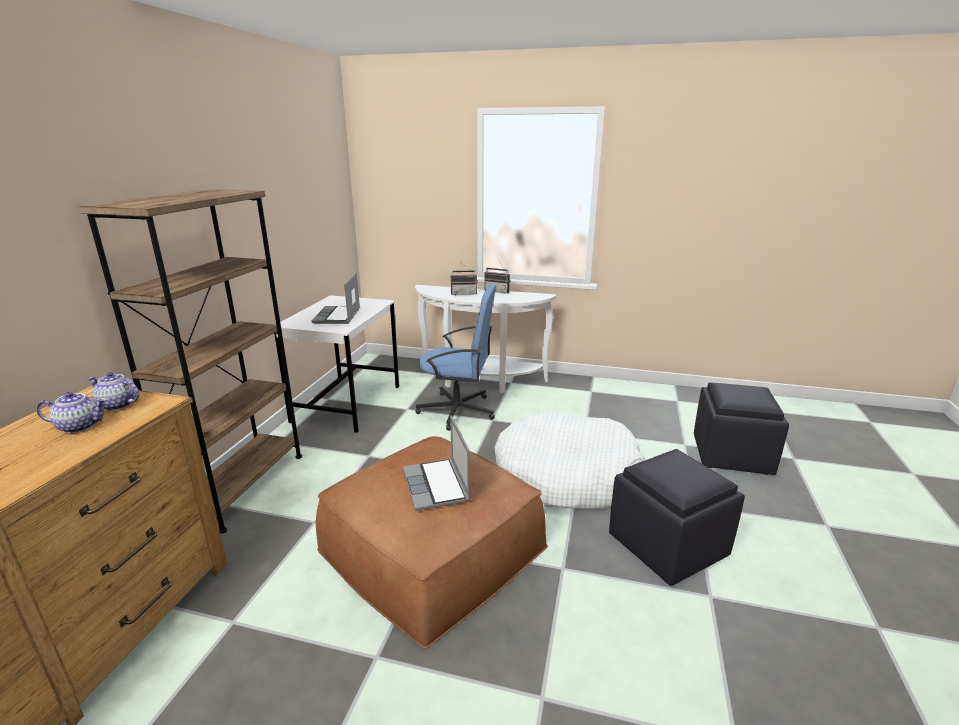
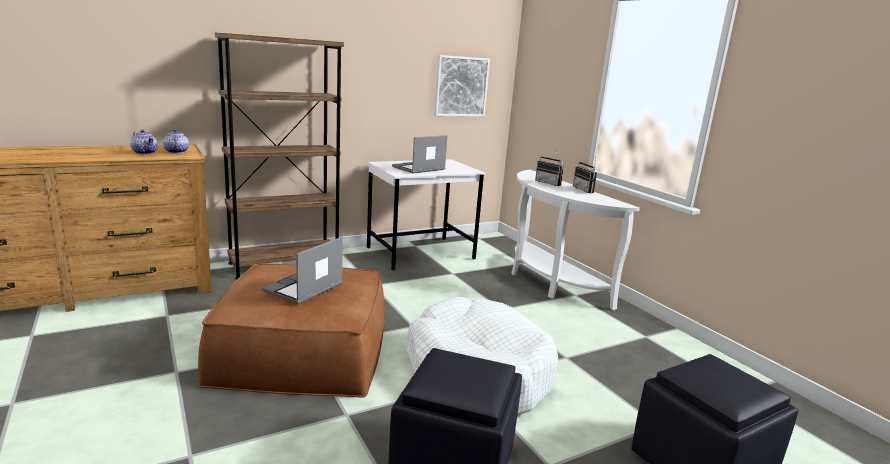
camera: 45 degrees right, 5 degrees down
blue office chair [415,284,496,431] -> none
none -> picture [434,55,490,117]

